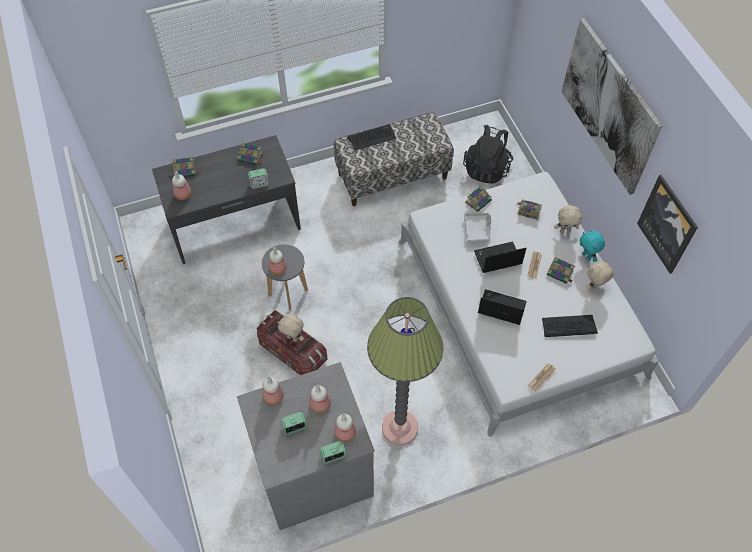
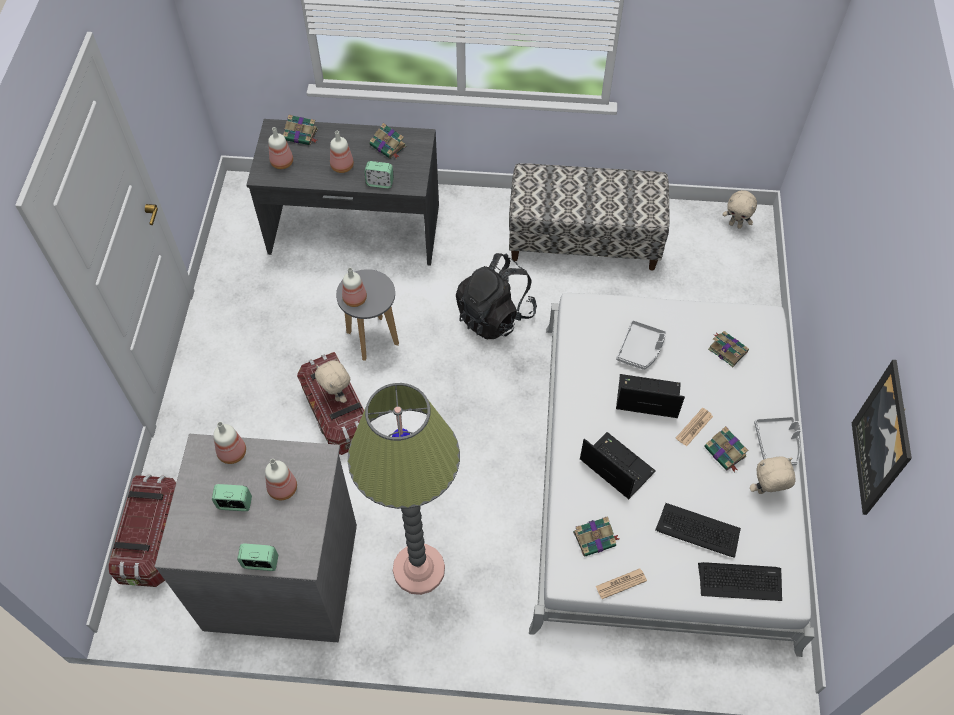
camera: 25 degrees right, 0 degrees up
bottle [334,414,356,442] -> bottle moved to [330,131,354,173]
keyboard [347,124,396,151] -> keyboard moved to [698,562,782,601]
black backpack [463,125,513,184] -> black backpack moved to [456,253,537,340]
book [465,185,492,212] -> book moved to [573,516,619,557]
beige plush toy [554,205,583,233] -> beige plush toy moved to [722,190,757,229]
picture [561,18,662,195] -> none
turquoise plush toy [580,231,605,262] -> grey tray [754,417,801,466]
none -> storage box [109,475,176,587]

